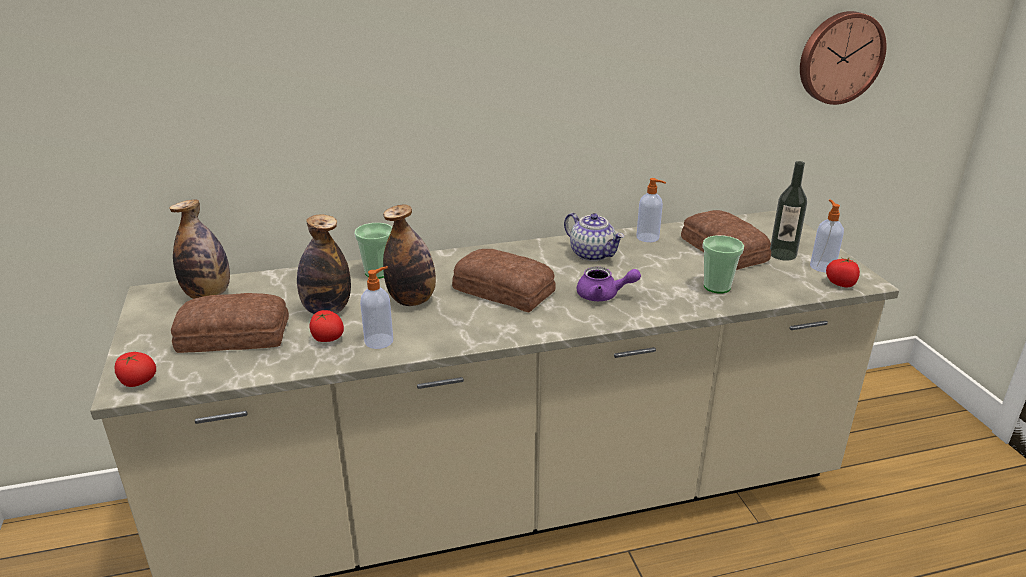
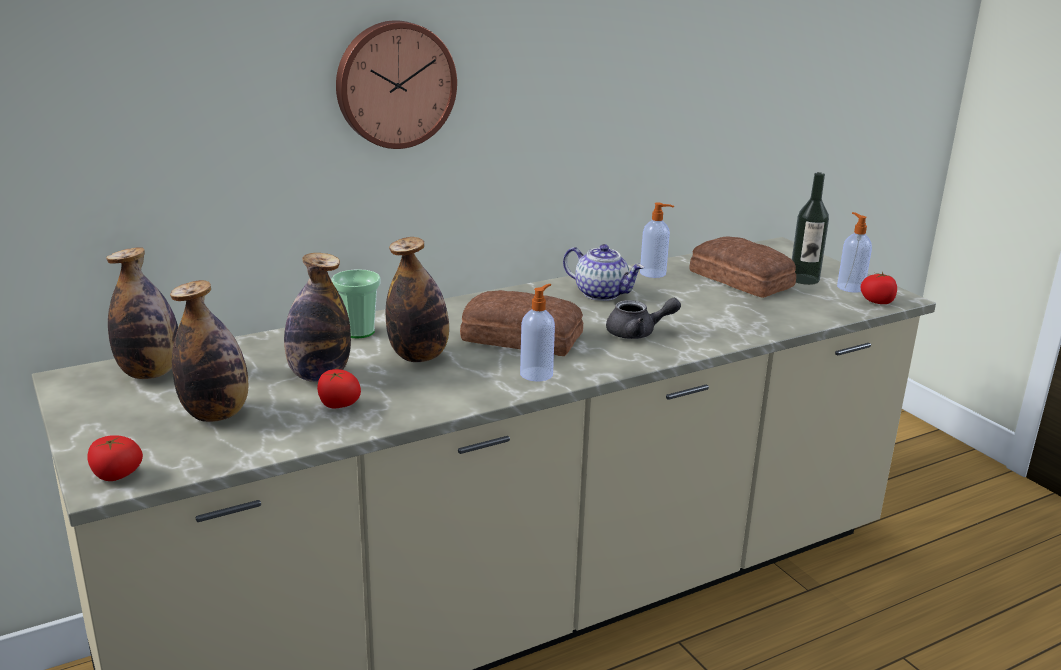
camera: 15 degrees left, 5 degrees down
bread [171,293,289,353] -> bottle [170,280,248,422]
soap dispenser [360,266,393,349] -> soap dispenser moved to [520,284,555,381]
purple teapot [577,267,641,301] -> grey teapot [606,298,681,339]
cup [702,235,744,293] -> none
wall clock [800,11,887,105] -> wall clock moved to [336,20,457,149]

